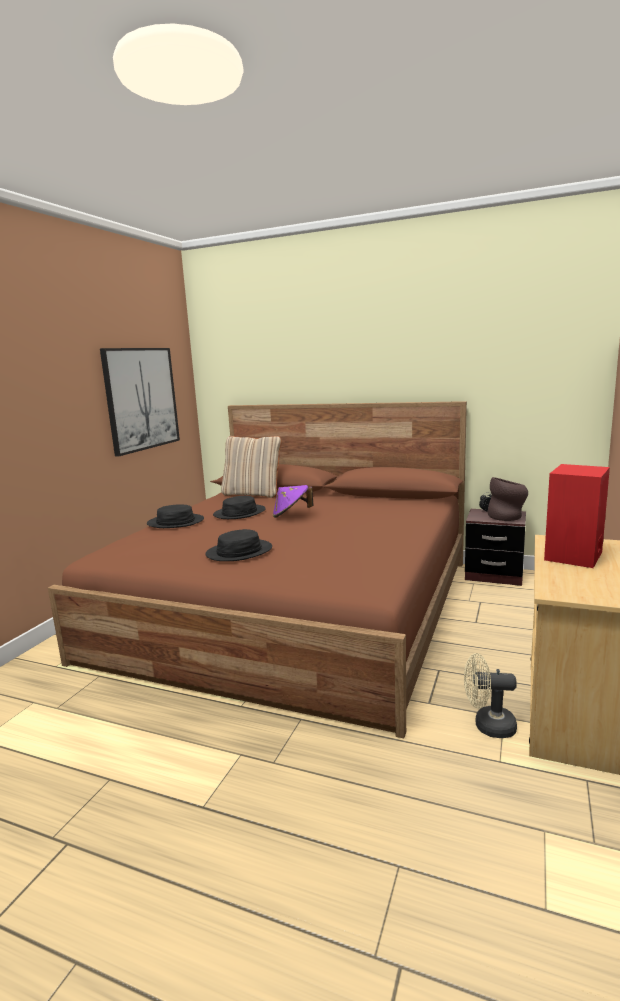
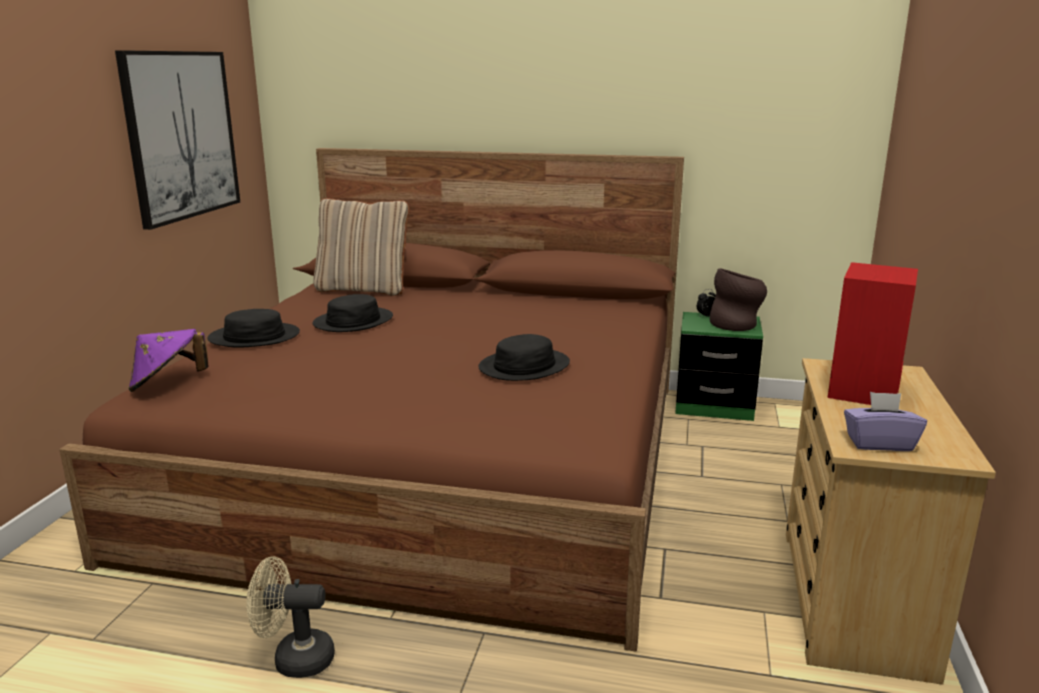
camera: 10 degrees left, 5 degrees up
black hat [205,529,272,561] -> black hat moved to [478,334,570,381]
purple hat [273,485,313,518] -> purple hat moved to [128,329,209,392]
beige fan [464,653,517,738] -> beige fan moved to [246,556,335,678]
brown nightstand [465,509,526,586] -> green nightstand [675,312,763,421]
none -> purple tissue box [844,392,927,451]

